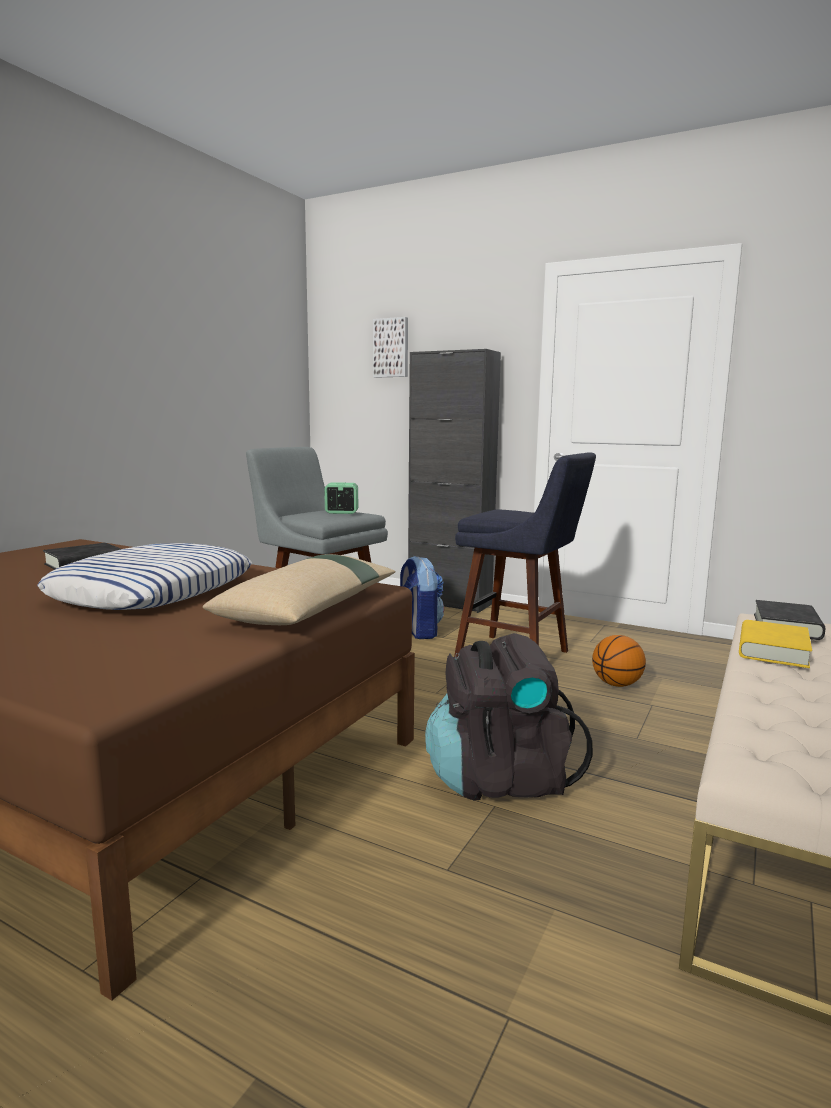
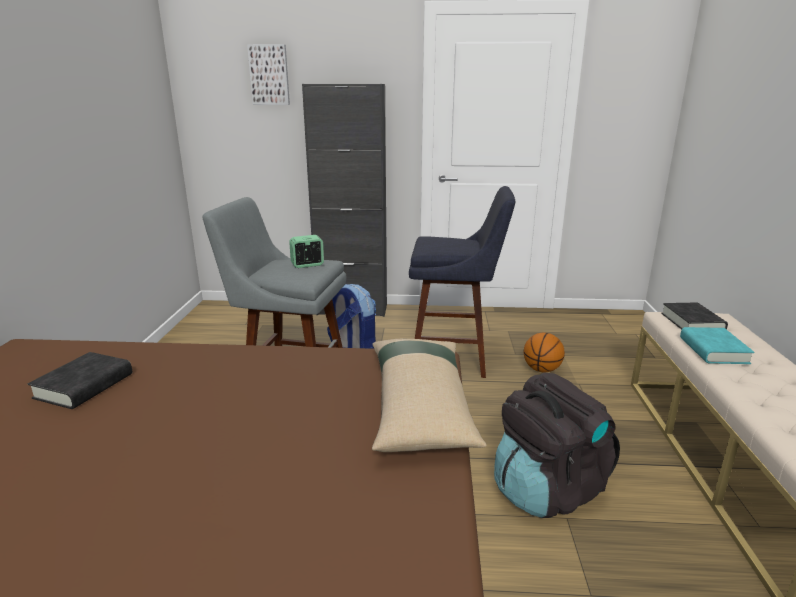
camera: 25 degrees left, 10 degrees up
pillow [37,543,252,610] -> none
yellow book [739,620,812,668] -> turquoise book [680,327,754,364]

